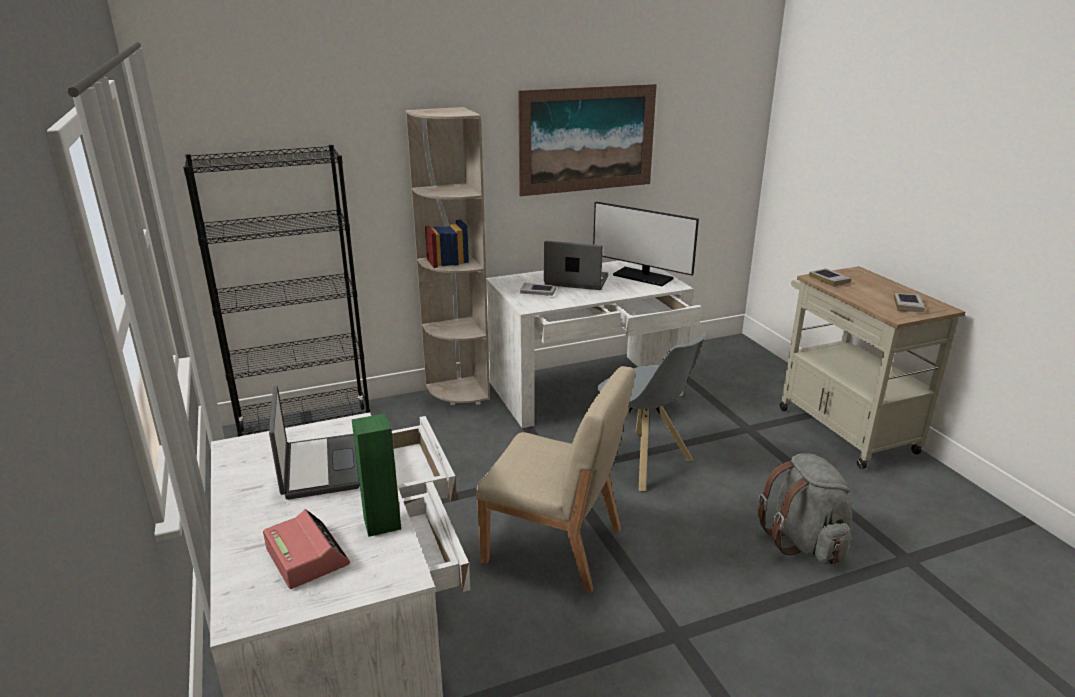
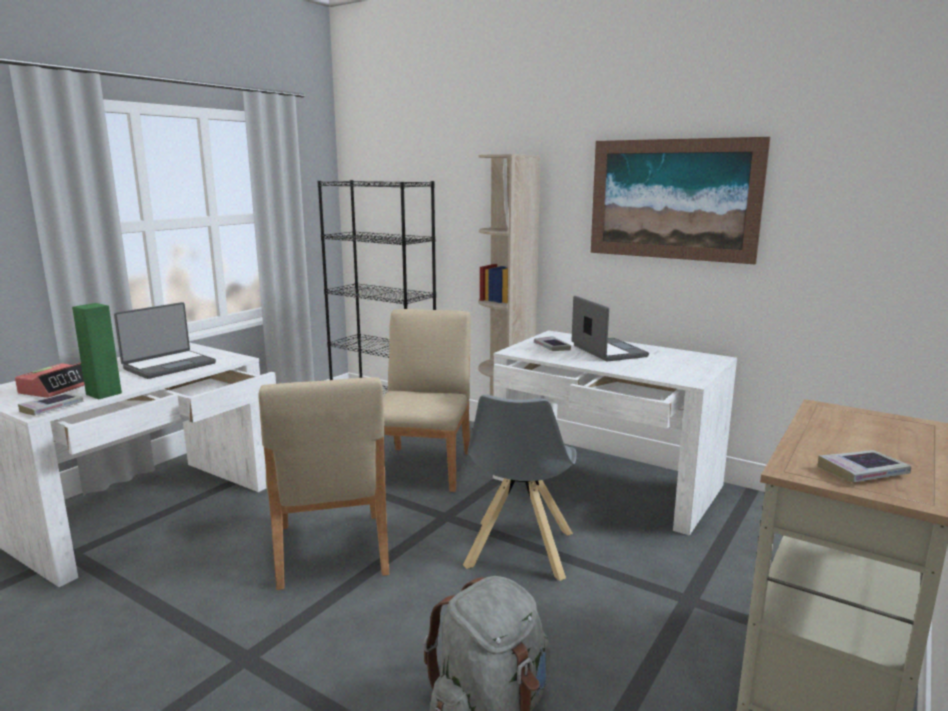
camera: 55 degrees right, 10 degrees down
monitor [593,202,699,286] -> none
book [809,268,851,287] -> book moved to [18,393,84,415]
none -> beige chair [383,309,471,492]

